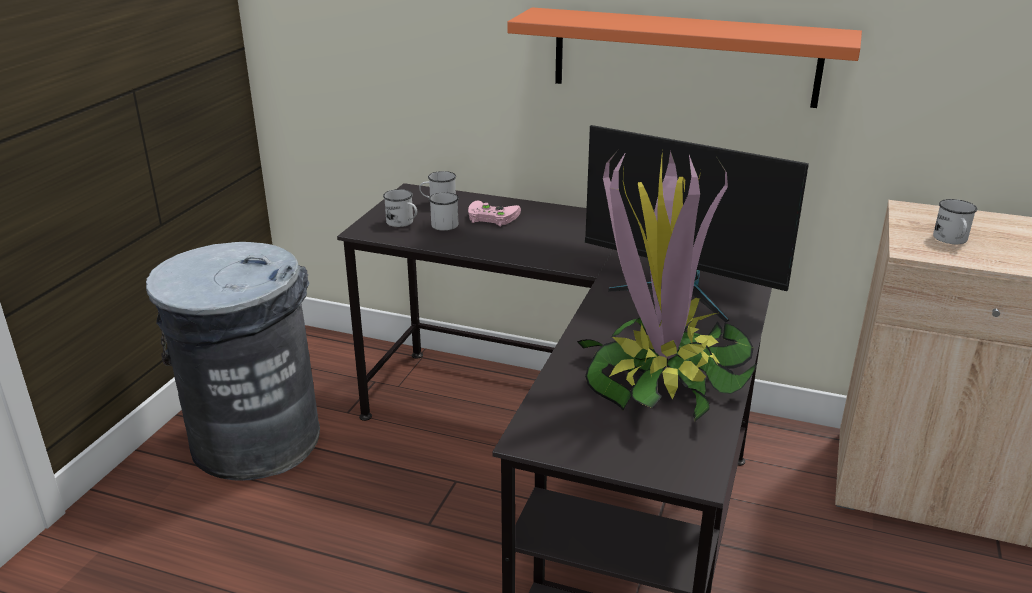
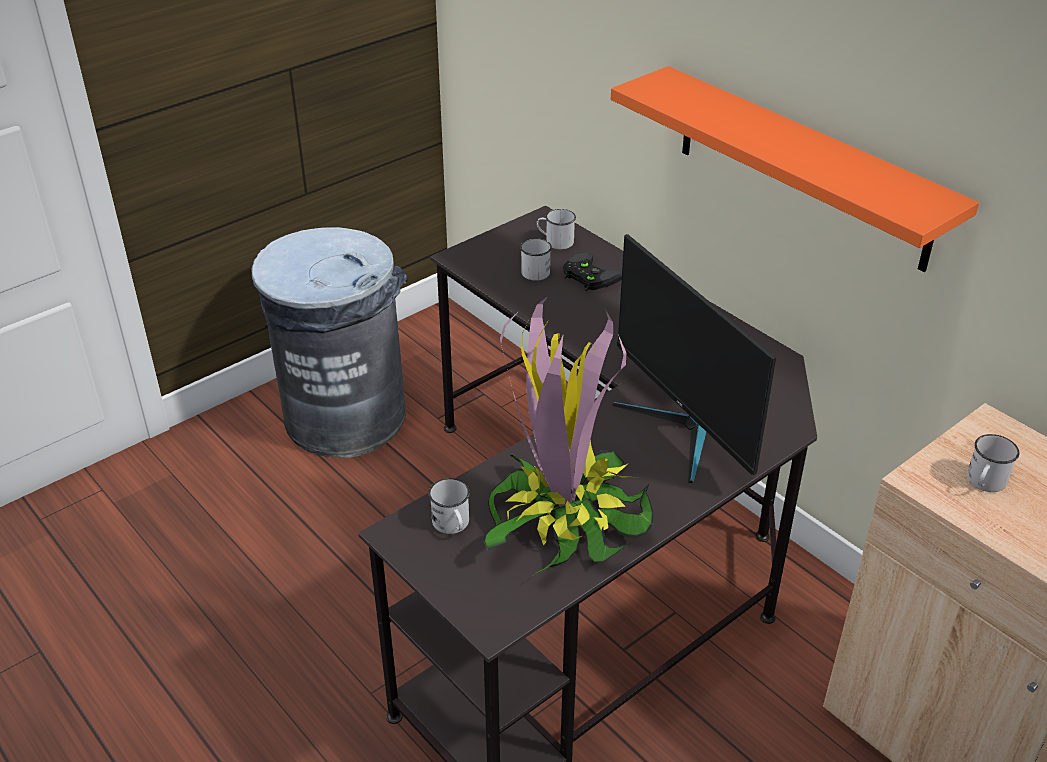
camera: 30 degrees right, 10 degrees up
white mug [383,189,417,227] -> white mug moved to [429,478,470,534]
pink game controller [468,201,521,226] -> black game controller [563,252,622,291]

